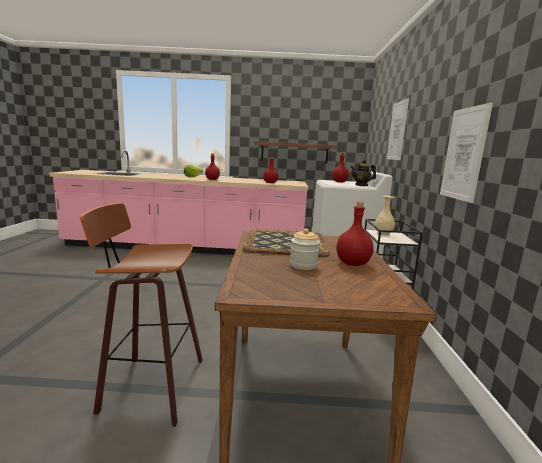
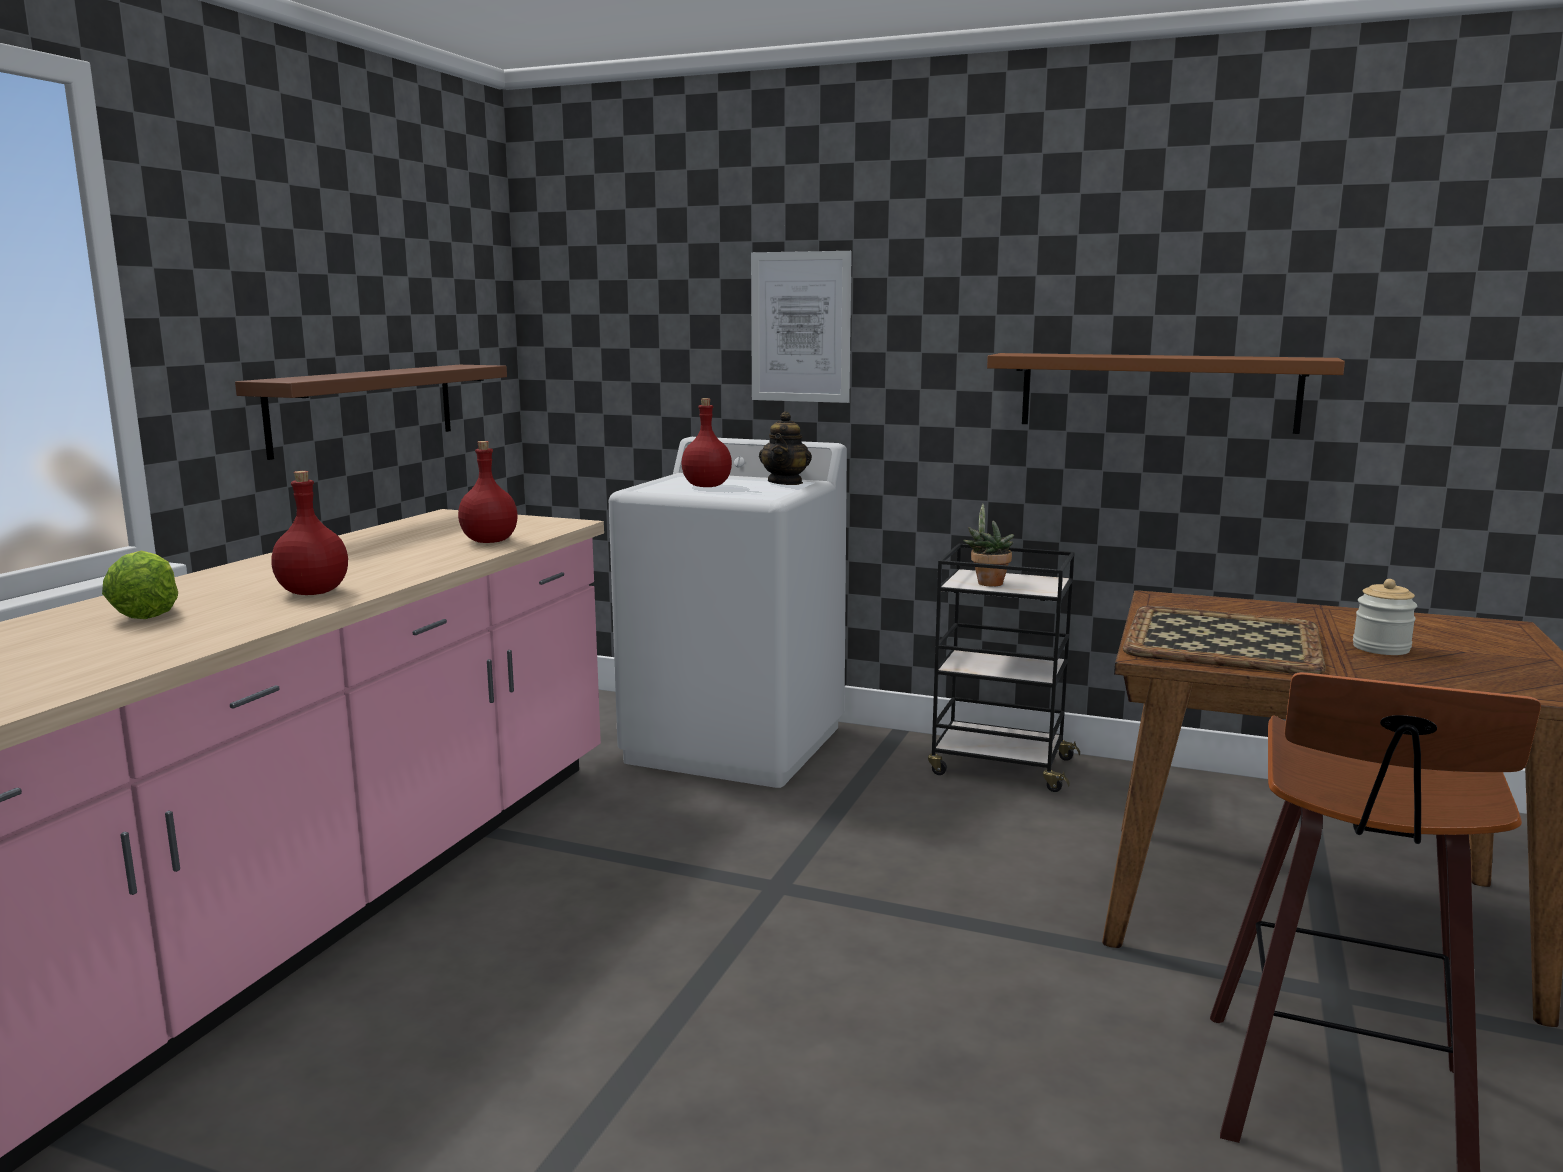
camera: 70 degrees left, 0 degrees up
red bottle [336,202,374,266] -> none
beige vase [374,196,395,236] -> potted plant [963,503,1014,586]
picture [440,103,493,203] -> brown shelf [987,353,1345,434]

